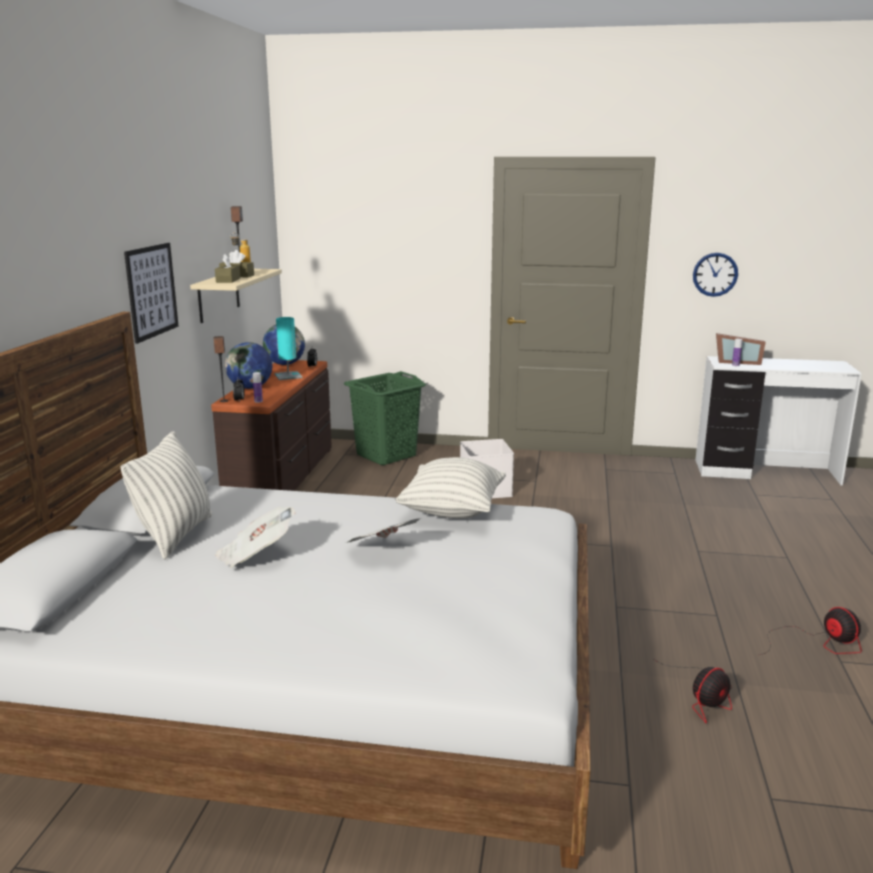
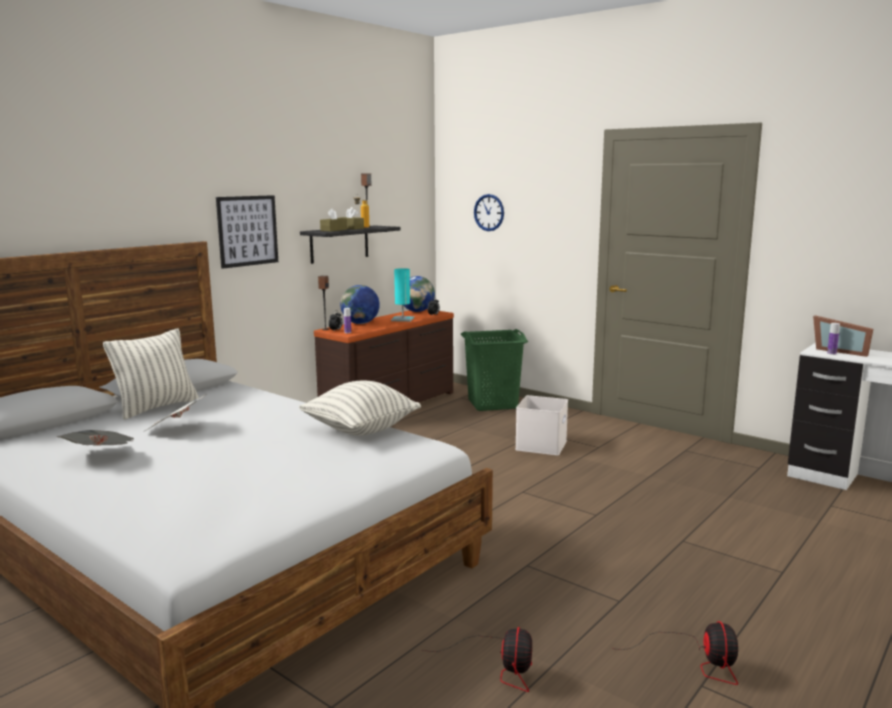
camera: 30 degrees right, 5 degrees down
beige shelf [190,269,282,323] -> black shelf [300,225,401,264]
newspaper [347,518,421,543] -> newspaper moved to [57,430,134,446]
fan [652,658,732,724] -> fan turned 75 degrees counterclockwise [422,627,532,692]
wall clock [693,253,738,297] -> wall clock moved to [474,194,504,231]

